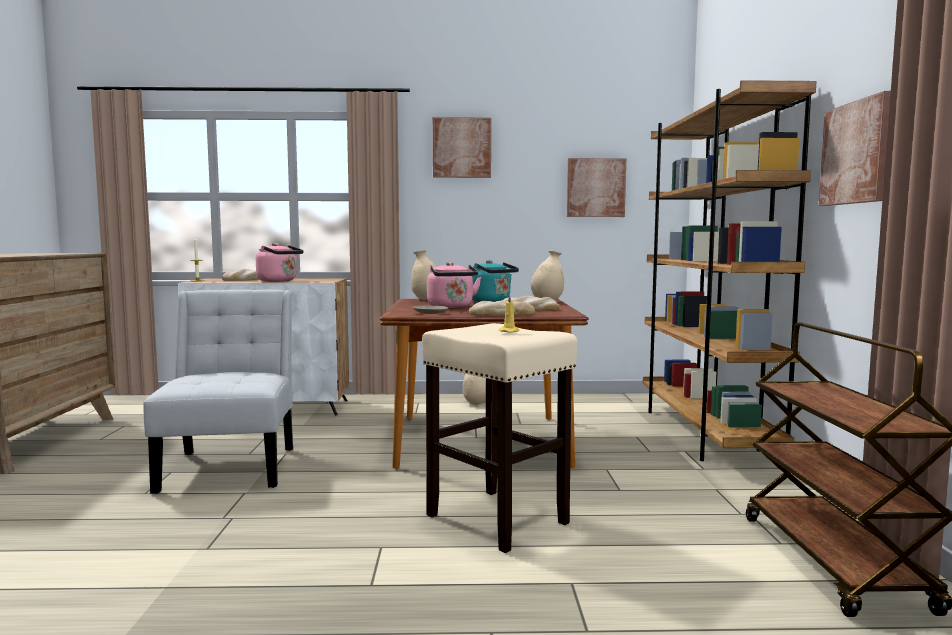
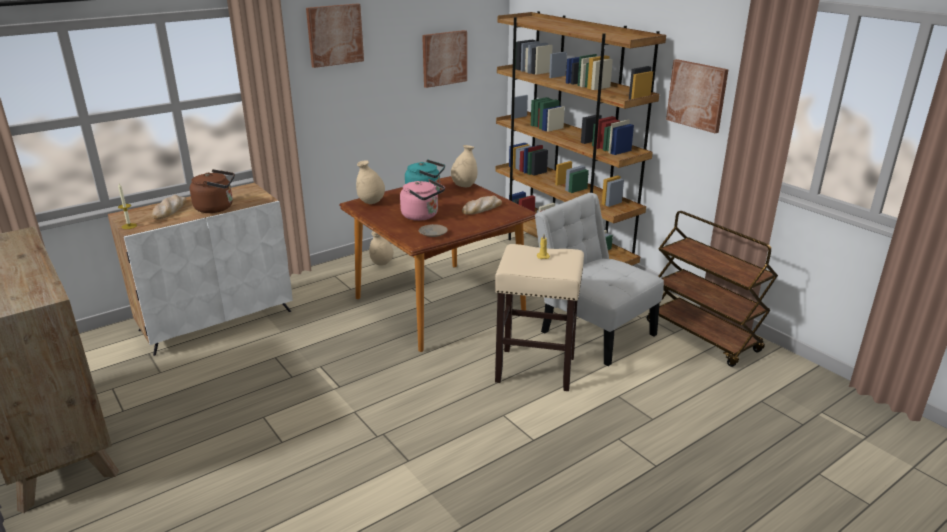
camera: 35 degrees left, 20 degrees up
white chair [143,290,293,494] -> white chair moved to [535,193,664,366]
pink kettle [256,243,304,282] -> brown kettle [190,169,235,213]
bread [469,299,535,316] -> none

